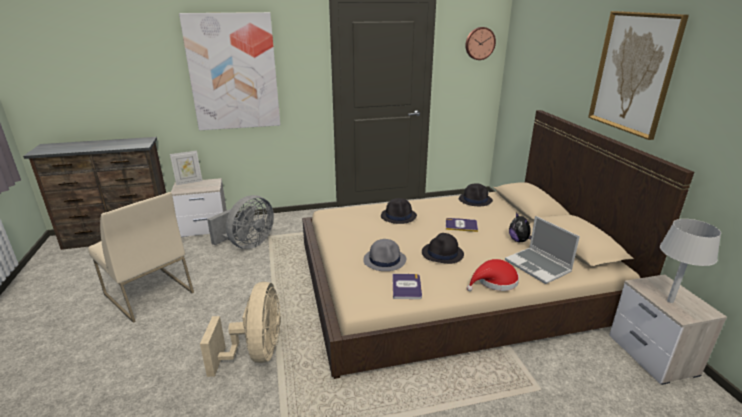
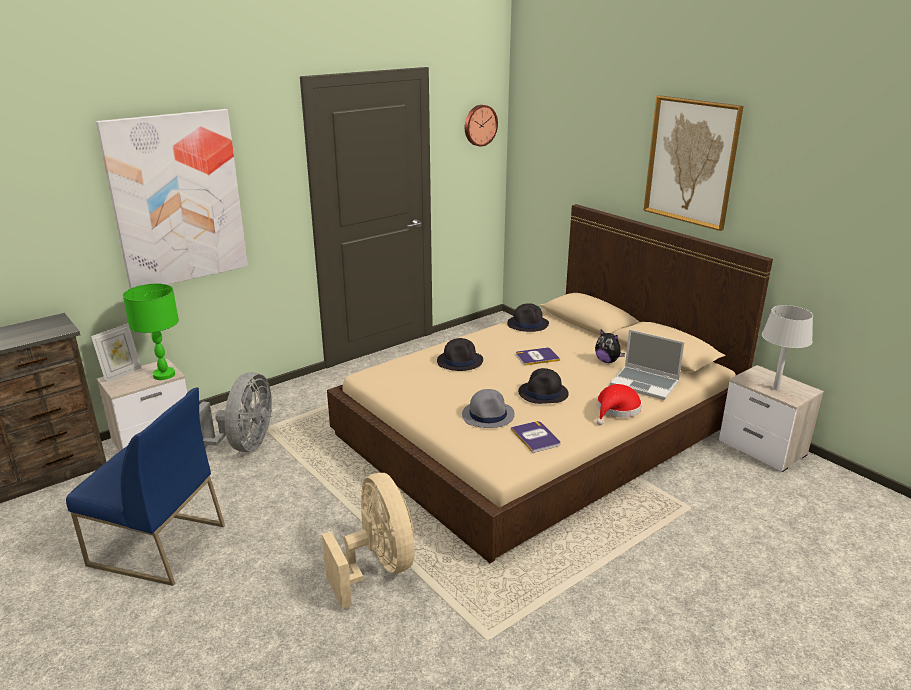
camera: 25 degrees left, 0 degrees up
beige chair [88,192,194,323] -> blue chair [66,387,225,586]
none -> green table lamp [123,284,179,380]

